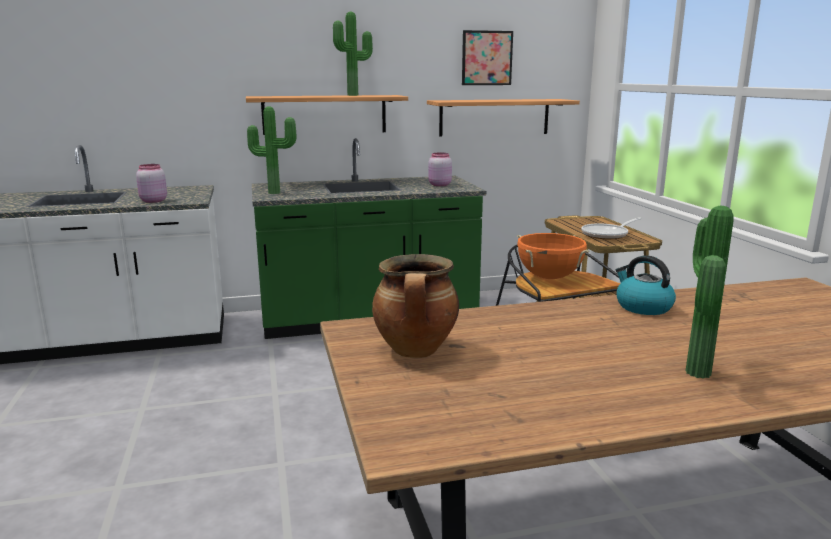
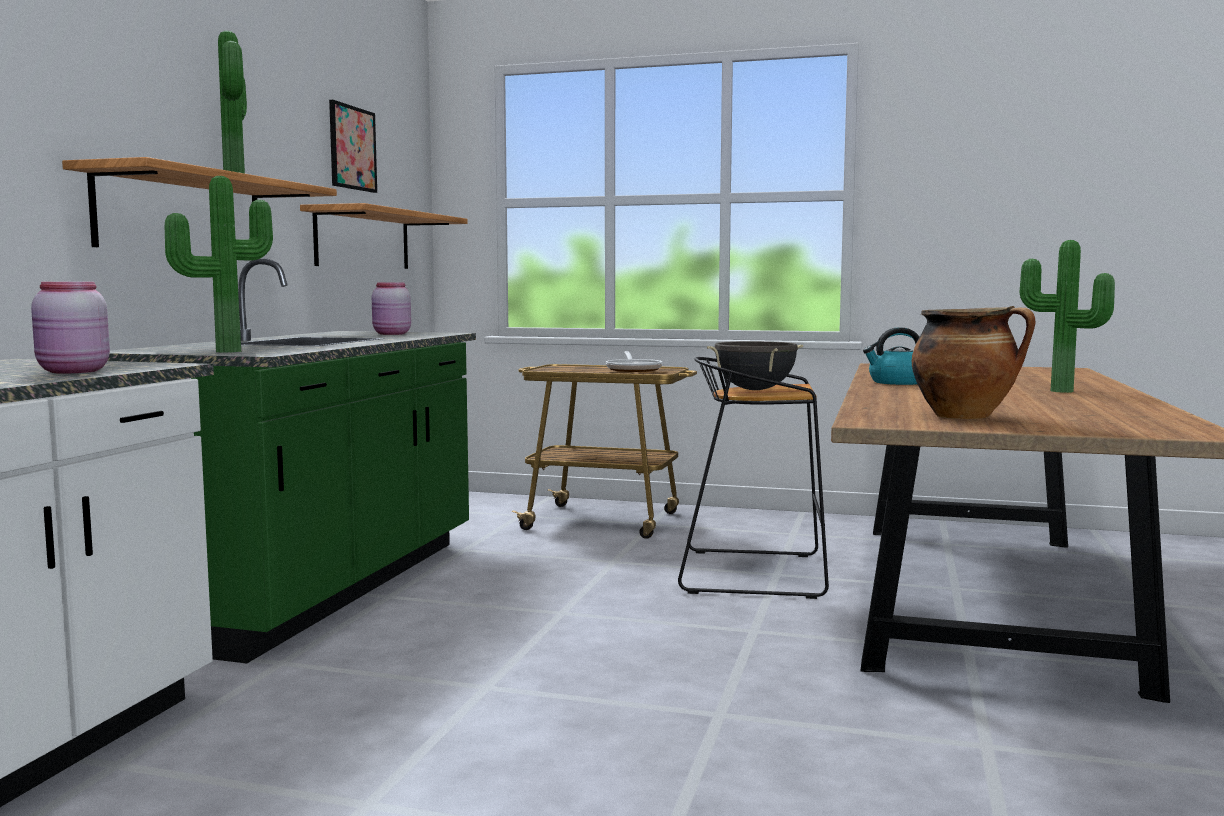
camera: 60 degrees left, 10 degrees down
orange cooking pot [517,233,590,279] -> black cooking pot [707,341,803,390]

